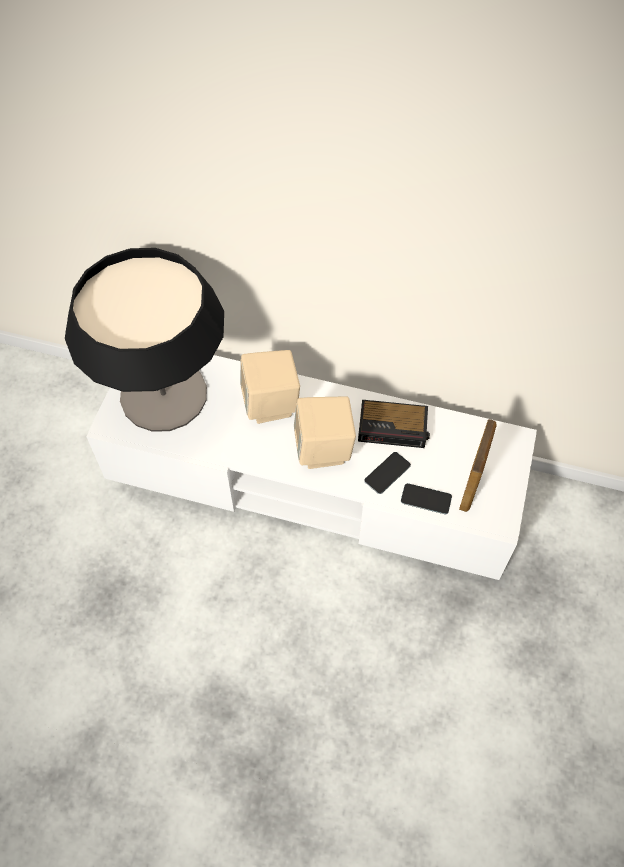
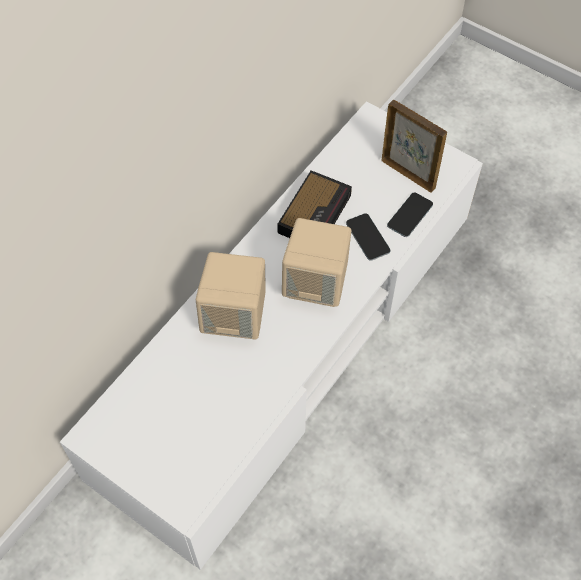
camera: 70 degrees left, 0 degrees up
table lamp [65,248,224,432] -> none

